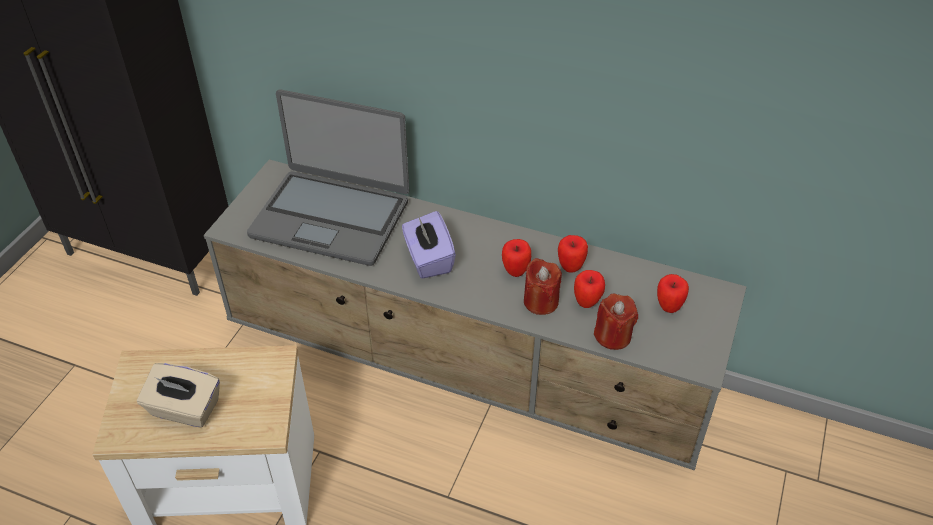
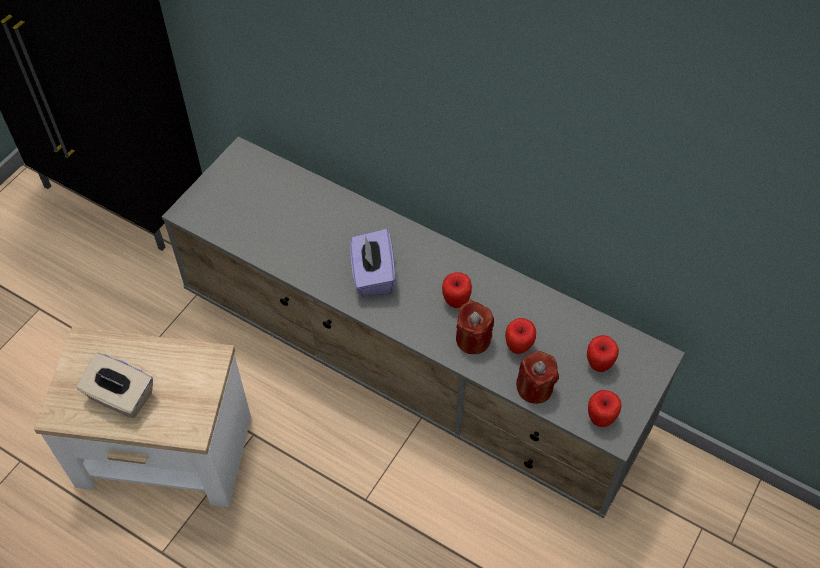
camera: 10 degrees right, 10 degrees up
laptop [247,89,409,266] -> none
apple [558,235,588,273] -> apple moved to [588,390,622,427]

